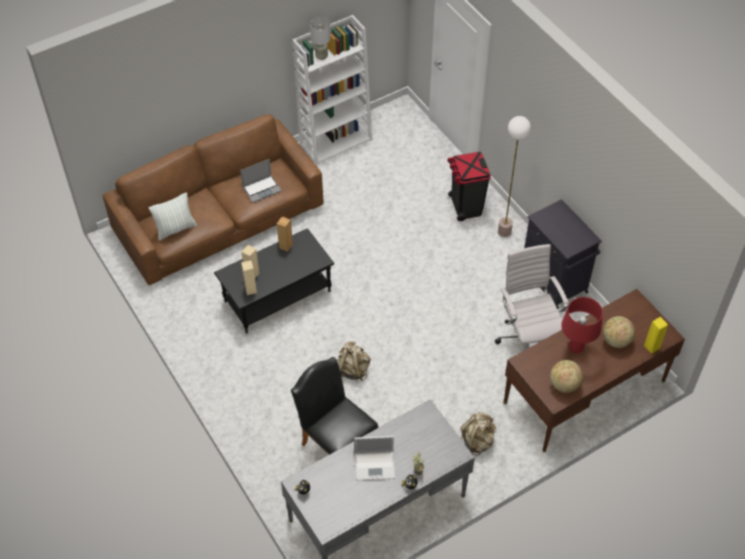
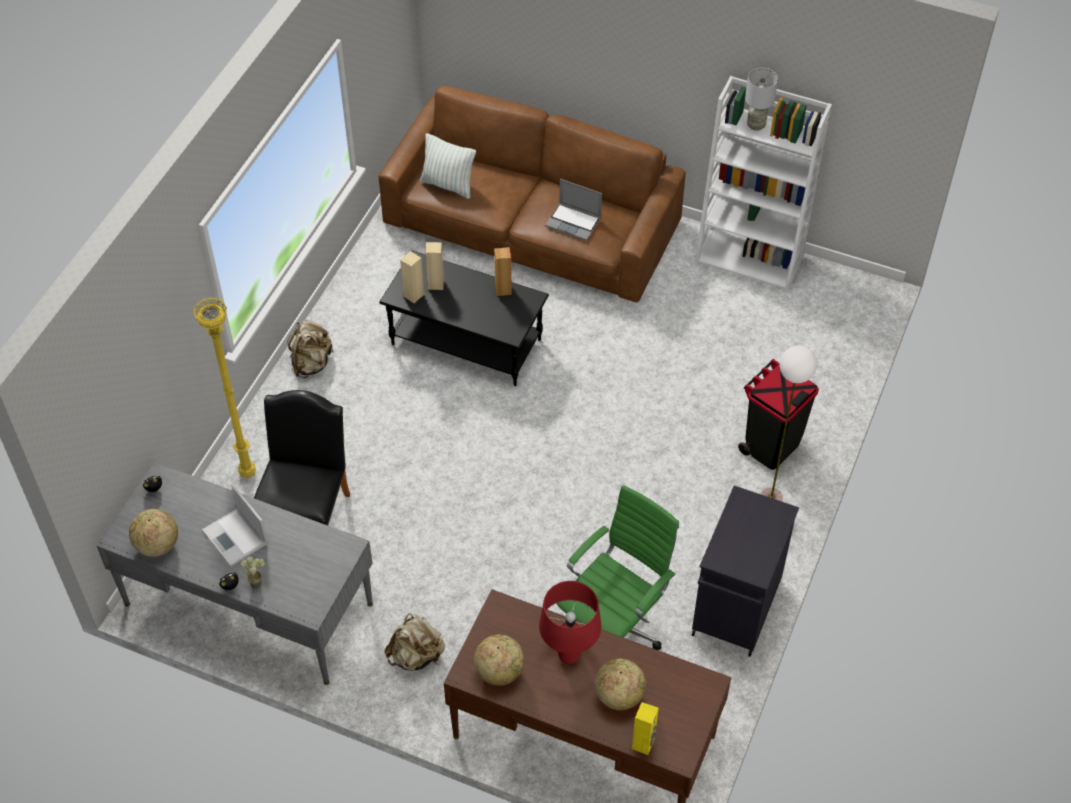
camera: 55 degrees right, 0 degrees up
beige backpack [338,341,370,381] -> beige backpack moved to [287,320,334,378]
white office chair [495,244,569,350] -> green office chair [557,485,679,650]
none -> globe [129,509,178,557]
none -> yellow floor lamp [193,297,256,478]

